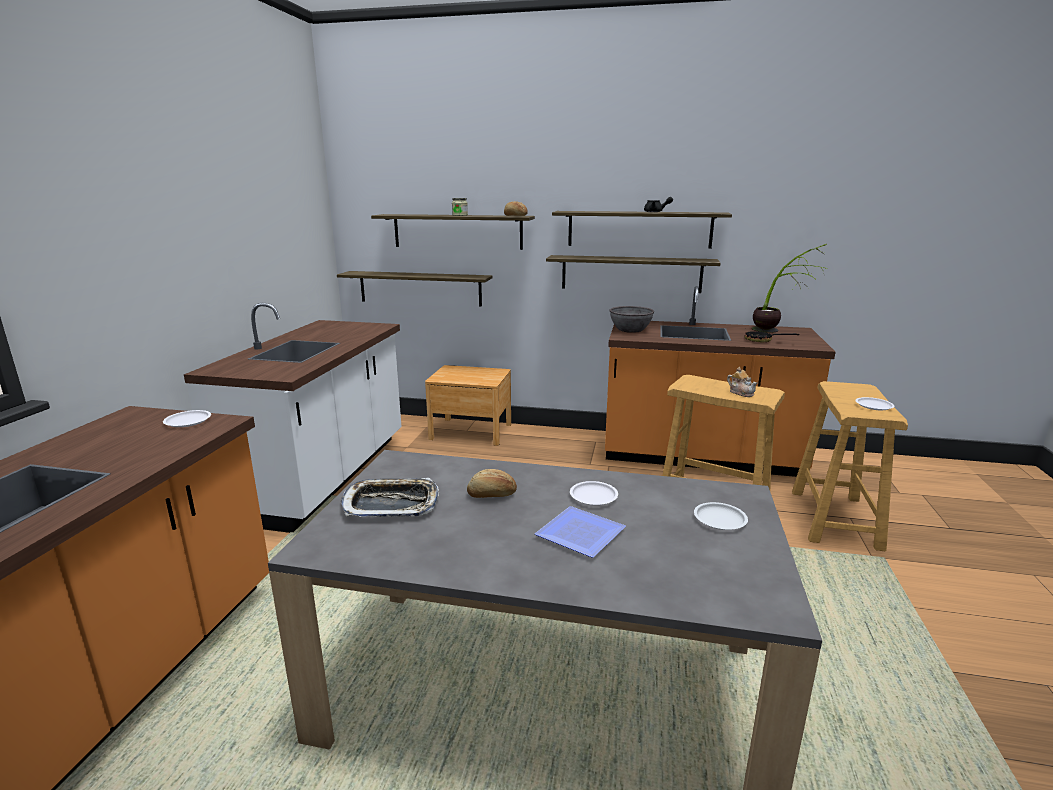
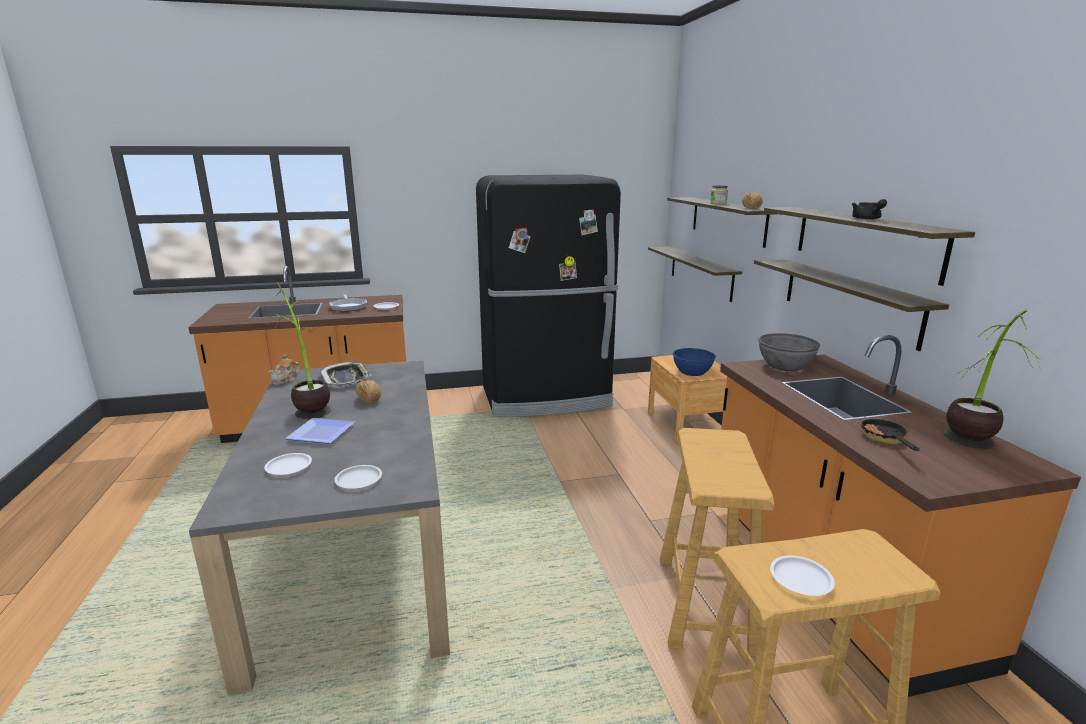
camera: 65 degrees right, 0 degrees up
white counter [184,303,402,533] -> black fridge [476,175,621,417]
white plate [570,481,618,505] -> white plate moved to [264,453,312,475]
teapot [727,367,757,397] -> teapot moved to [268,354,300,385]
none -> potted plant [267,282,331,419]
none -> frying pan [329,294,367,312]
none -> blue bowl [673,348,716,376]

